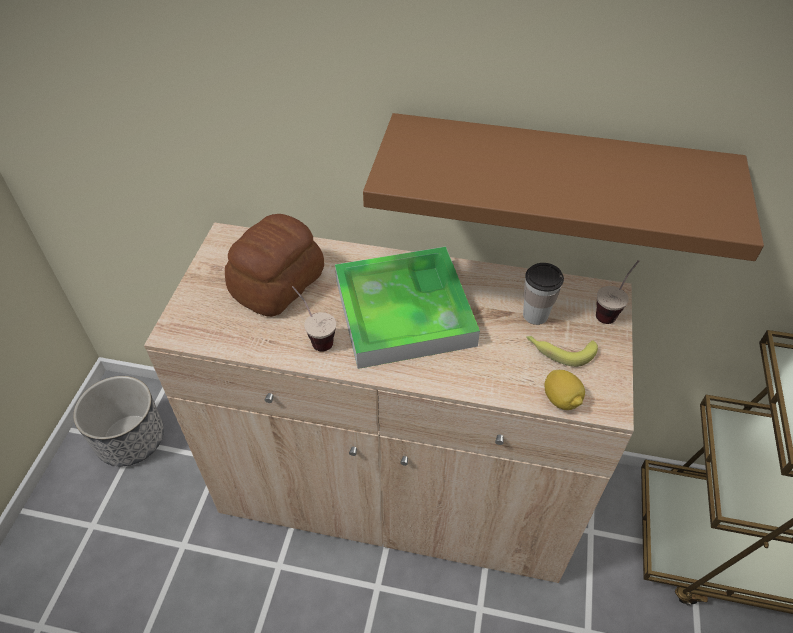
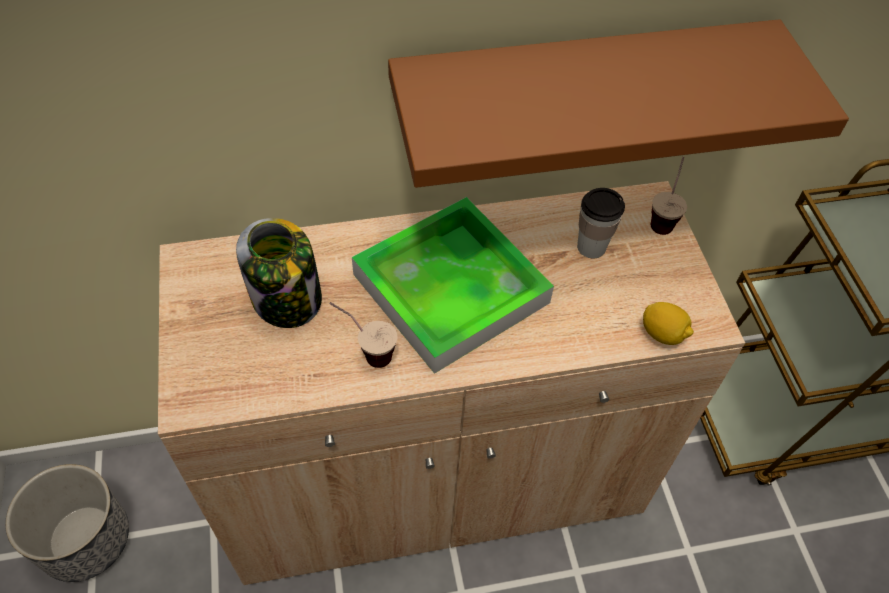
camera: 25 degrees left, 5 degrees up
bread [225,214,324,317] -> jar [236,218,322,328]
banana [526,336,598,367] -> none

